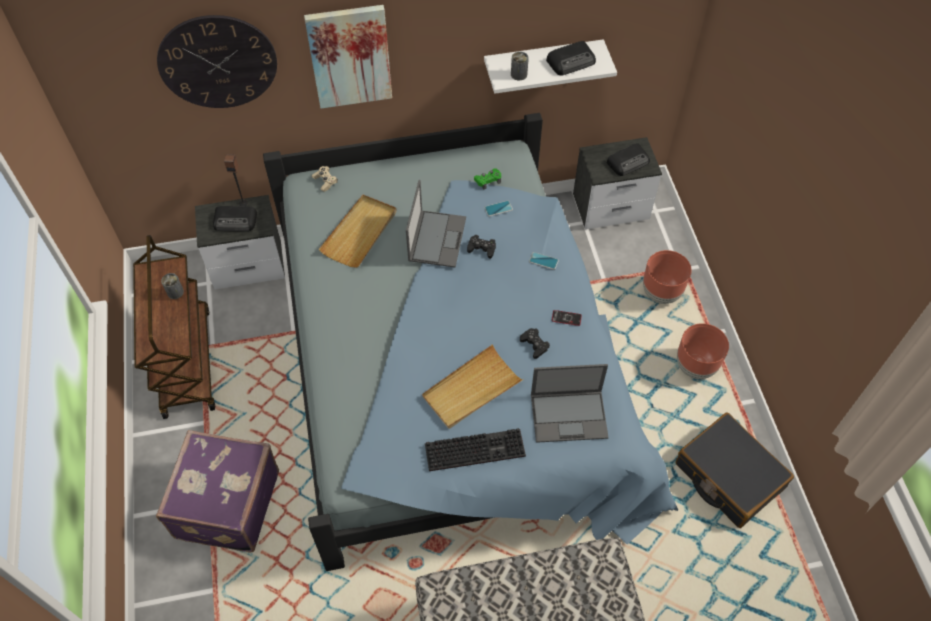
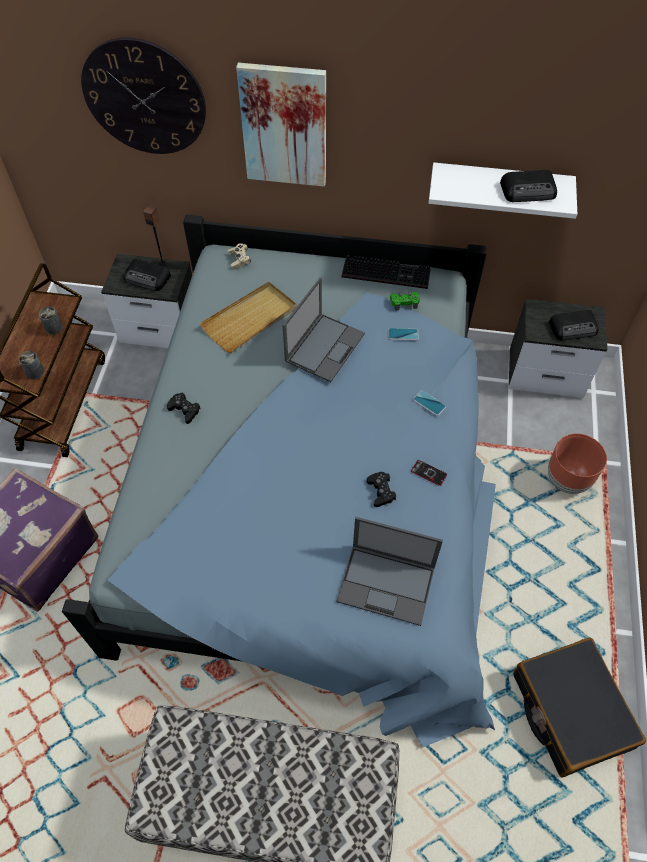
camera: 20 degrees right, 0 degrees up
beige tray [422,344,524,429] -> none
keyboard [425,428,526,471] -> keyboard moved to [341,255,431,289]
black game controller [467,235,496,259] -> black game controller moved to [167,393,201,424]
can [511,52,529,80] -> can moved to [19,351,44,380]
brown planter [677,323,729,379] -> none

